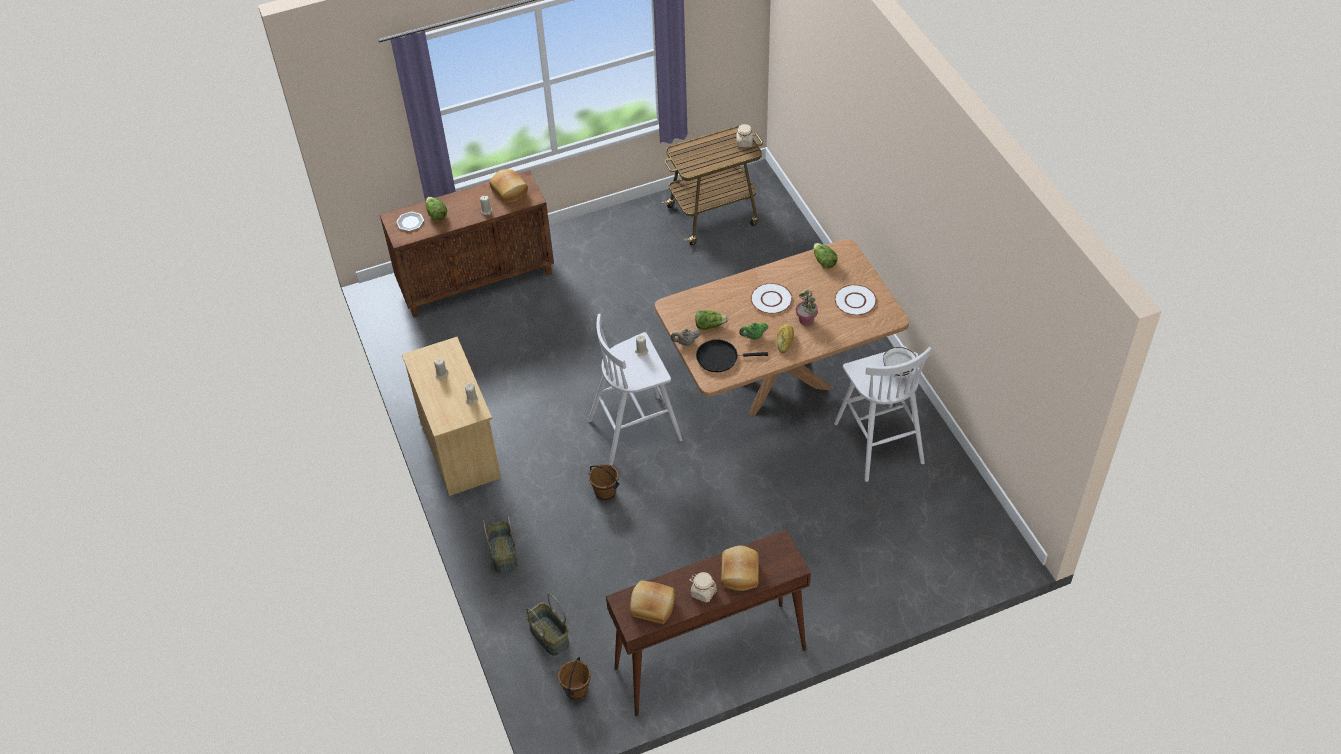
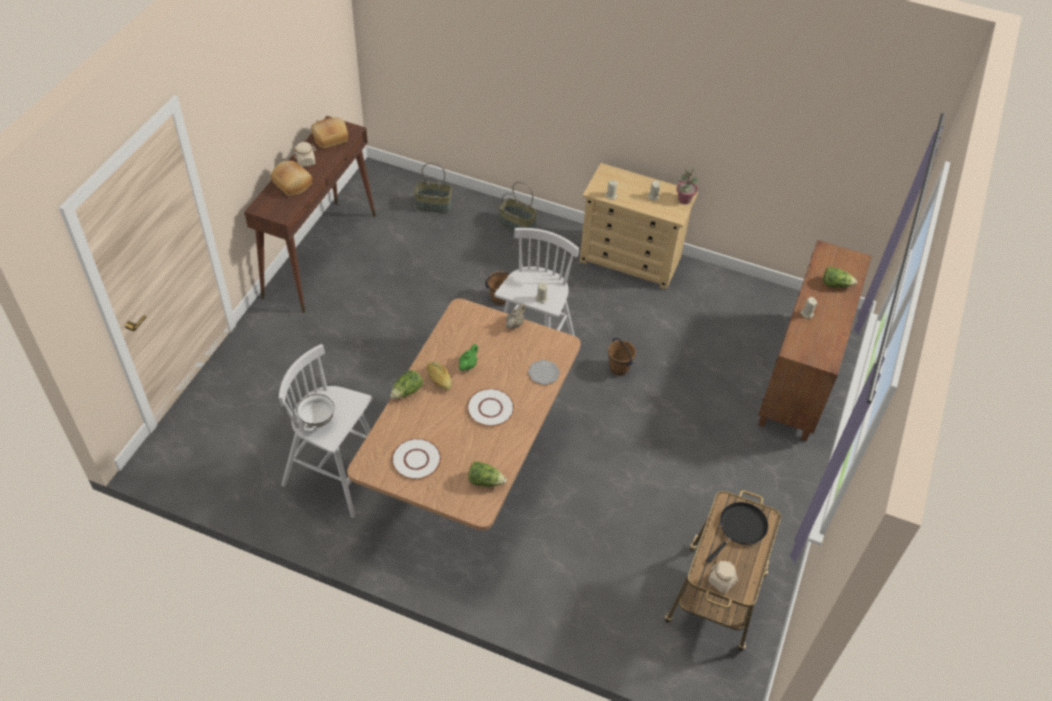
camera: 130 degrees right, 0 degrees up
plate [396,212,424,231] -> plate moved to [528,360,560,385]
bread [489,169,528,203] -> none
brown bucket [558,657,591,700] -> brown bucket moved to [608,338,636,376]
lettuce [695,310,728,330] -> lettuce moved to [390,370,423,399]
black frying pan [696,340,768,372] -> black frying pan moved to [706,502,768,563]
potted plant [796,290,818,326] -> potted plant moved to [676,167,698,204]

